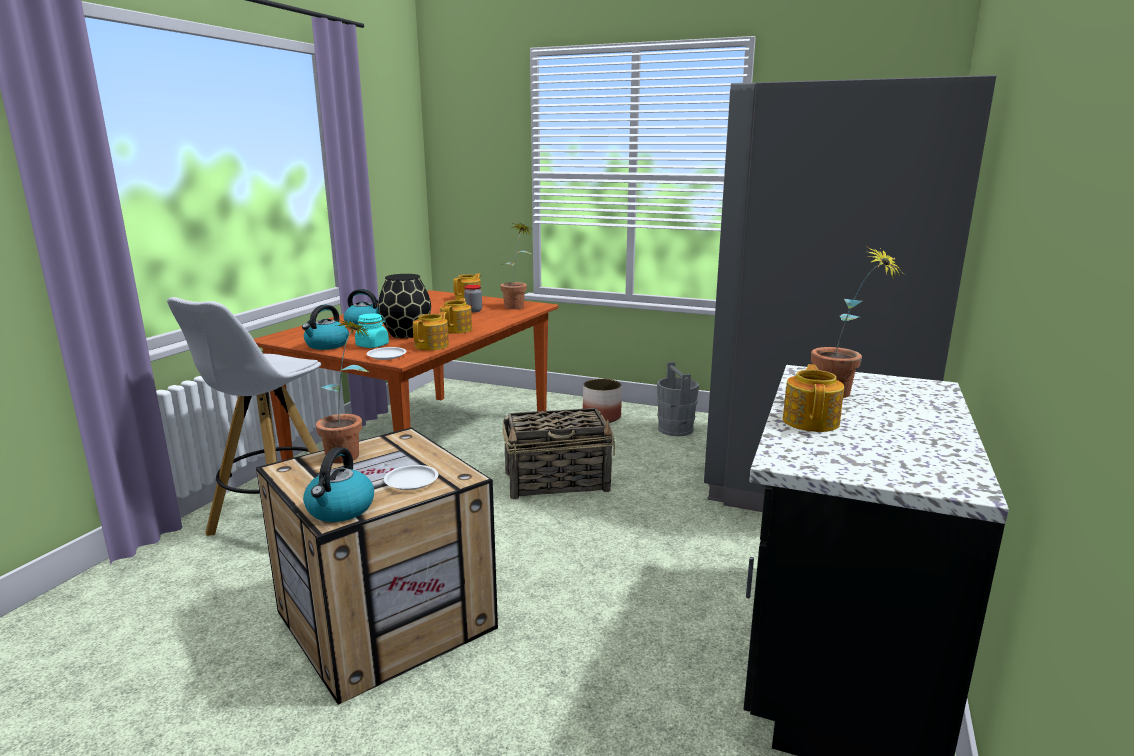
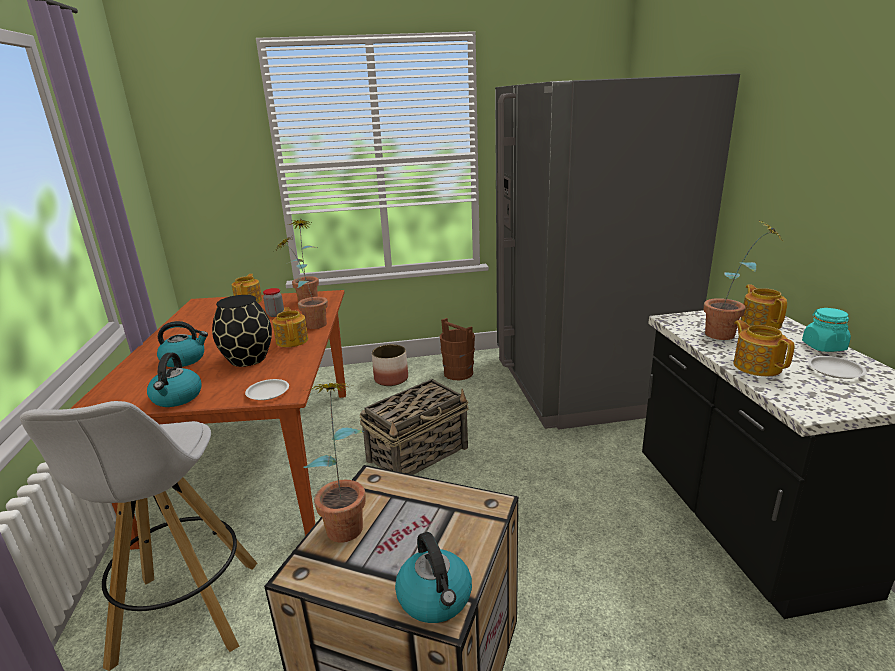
camera: 30 degrees left, 5 degrees up
turquoise jar [355,313,389,348] -> turquoise jar moved to [802,308,851,352]
white plate [384,465,438,490] -> white plate moved to [808,356,867,379]
teapot [413,312,449,351] -> teapot moved to [740,284,787,329]
grey bucket [657,362,699,436] -> brown bucket [440,318,475,380]
none -> potted plant [274,237,328,329]

